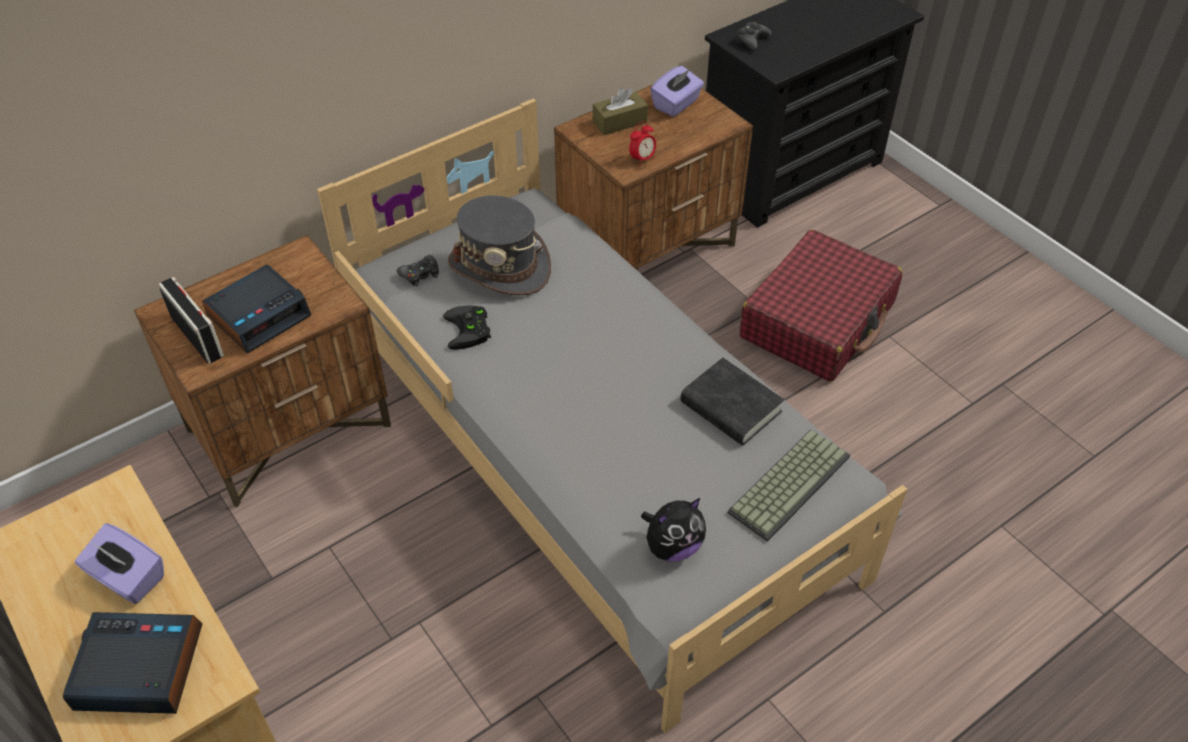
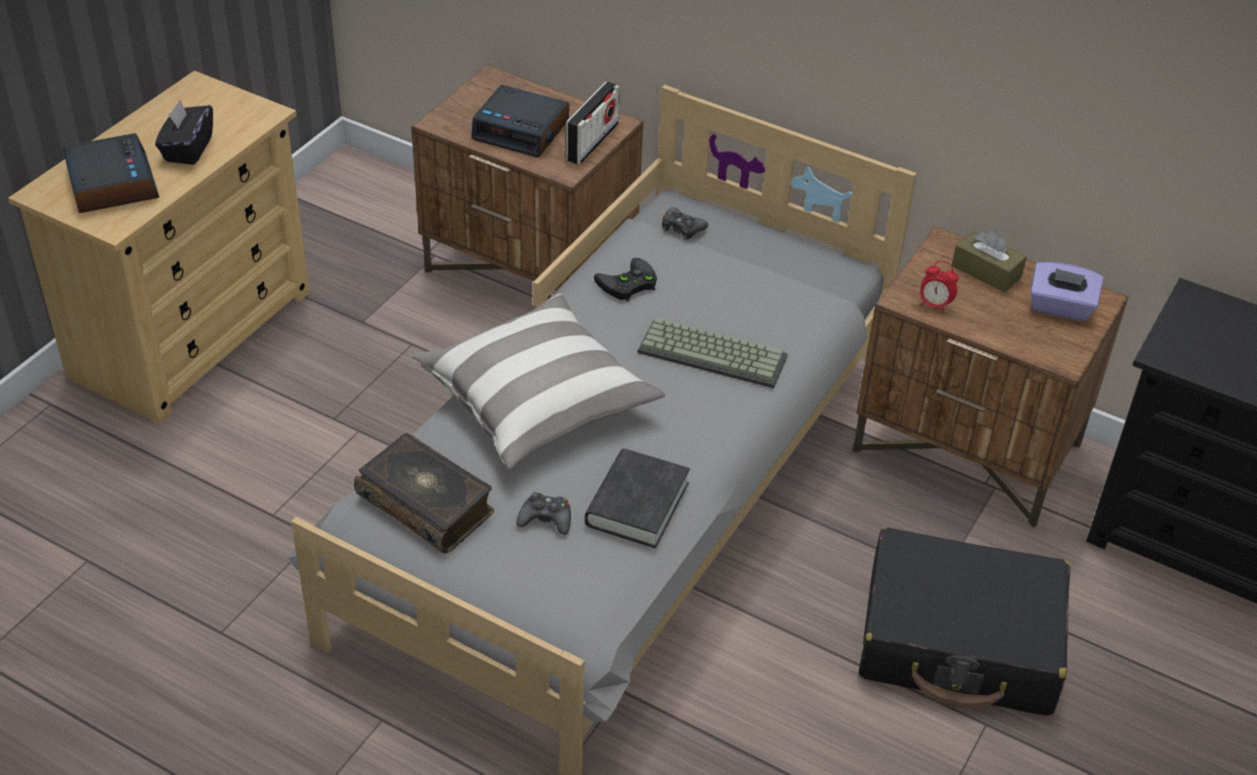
camera: 65 degrees right, 5 degrees down
purple tissue box [75,523,164,604] -> black tissue box [155,100,213,165]
radio [159,277,224,364] -> radio moved to [565,81,620,165]
grey hat [448,196,551,296] -> none
plush toy [641,498,706,562] -> book [354,433,494,554]
keyboard [728,429,850,542] -> keyboard moved to [638,318,788,388]
black game controller [736,22,772,50] -> black game controller moved to [516,492,571,535]
red suitcase [739,229,902,382] -> black suitcase [859,527,1070,716]
none -> pillow [411,294,665,470]

